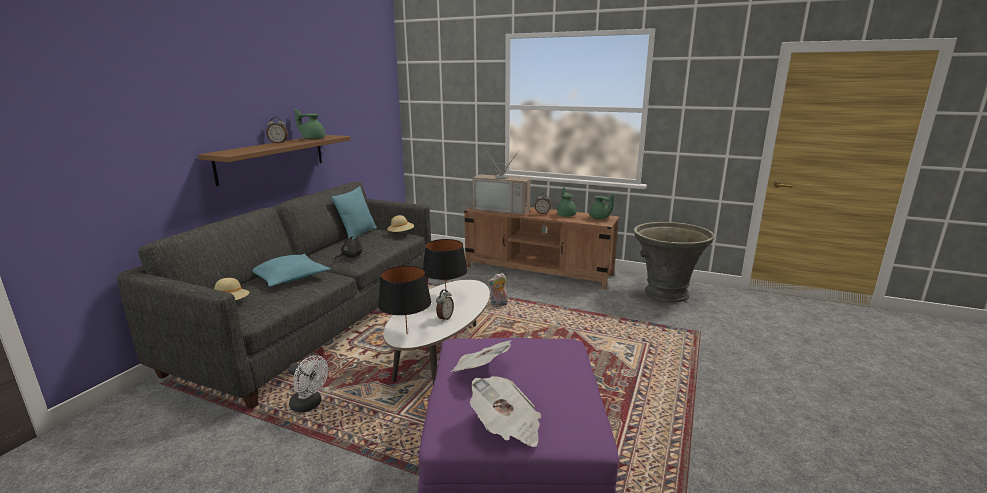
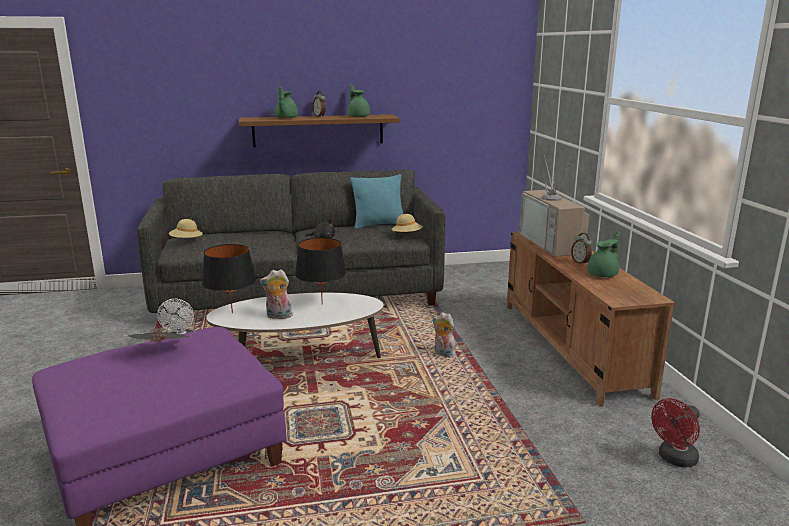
camera: 55 degrees right, 0 degrees up
turquoise pillow [253,254,331,287] -> none
alarm clock [436,289,454,322] -> plush toy [260,270,293,319]
newspaper [470,376,541,447] -> none
green teapot [589,194,614,219] -> green teapot moved to [275,87,298,118]
grey planter [634,222,715,303] -> red fan [651,398,700,467]

